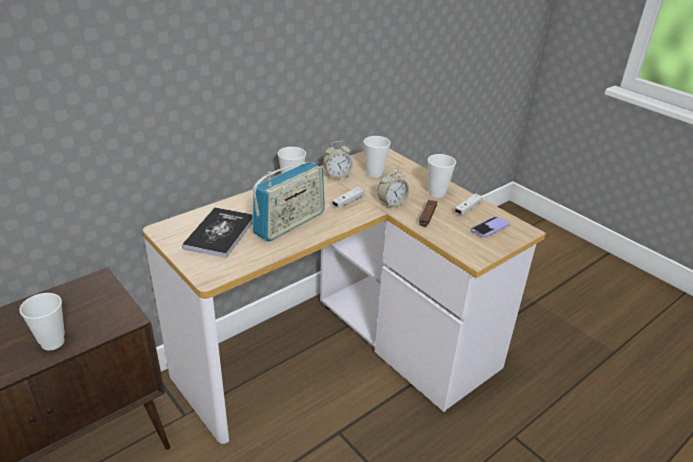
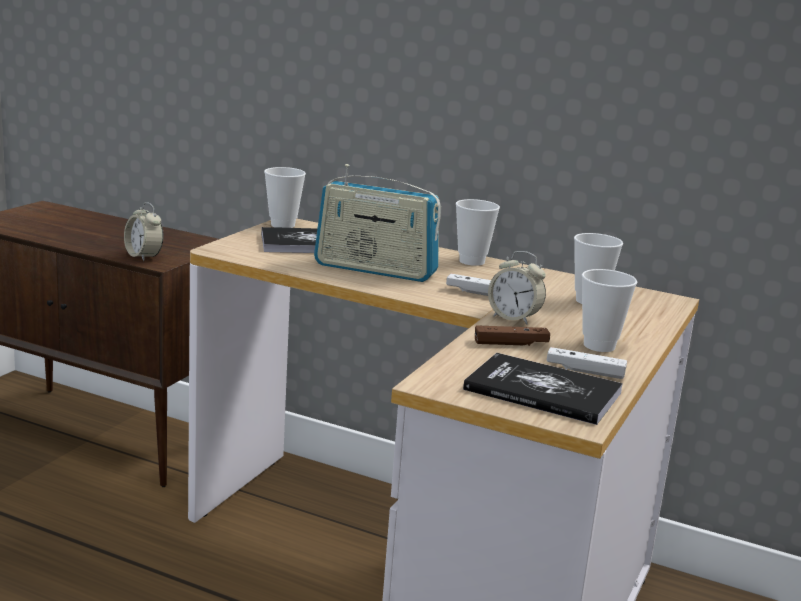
camera: 65 degrees right, 15 degrees down
cup [20,293,65,350] -> cup moved to [264,167,306,228]
alarm clock [323,141,353,178] -> alarm clock moved to [124,202,163,261]
phone [470,217,510,238] -> book [463,353,623,425]

